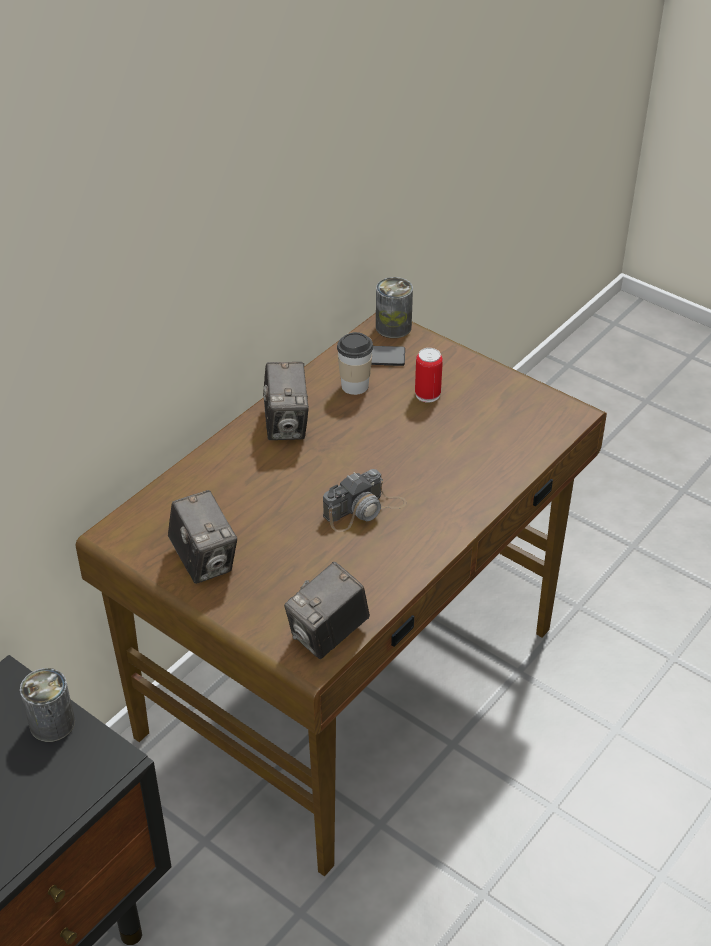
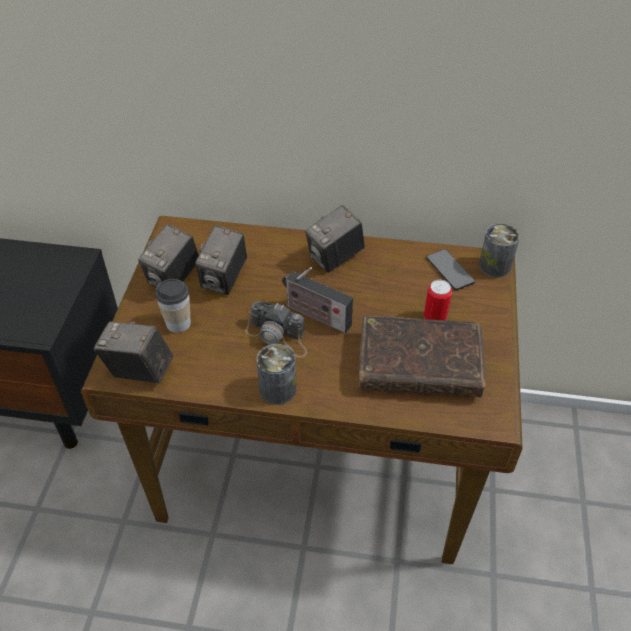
camera: 60 degrees right, 5 degrees up
can [20,668,75,742] -> can moved to [257,344,296,405]
cup [337,332,373,395] -> cup moved to [155,279,191,333]
none -> camera [195,225,247,295]
none -> radio [282,267,353,333]
none -> brown book [359,315,486,397]

